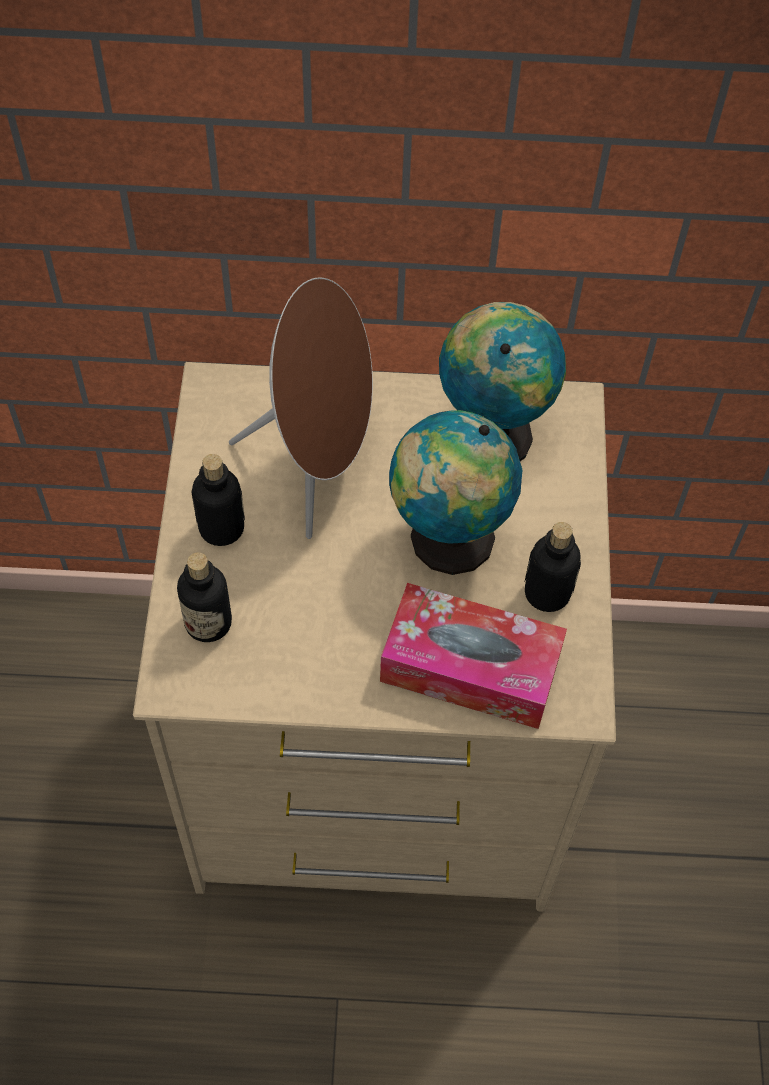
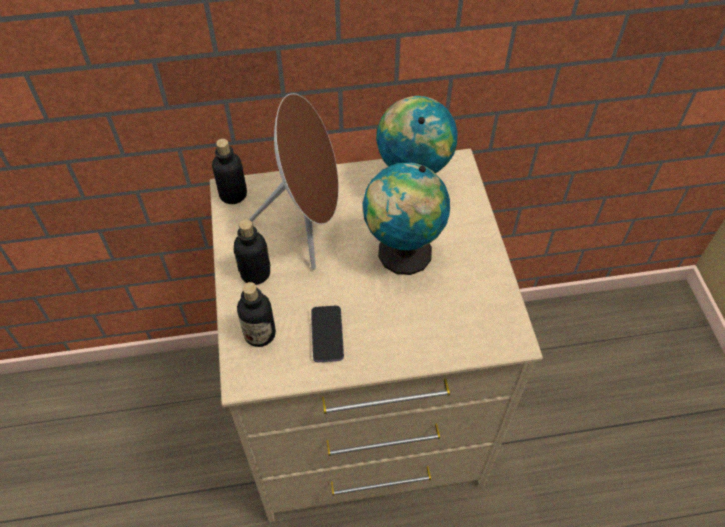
camera: 10 degrees left, 5 degrees down
tissue box [380,583,567,729] -> none
bottle [525,522,581,612] -> bottle moved to [212,139,247,204]
none -> phone [311,306,344,363]

